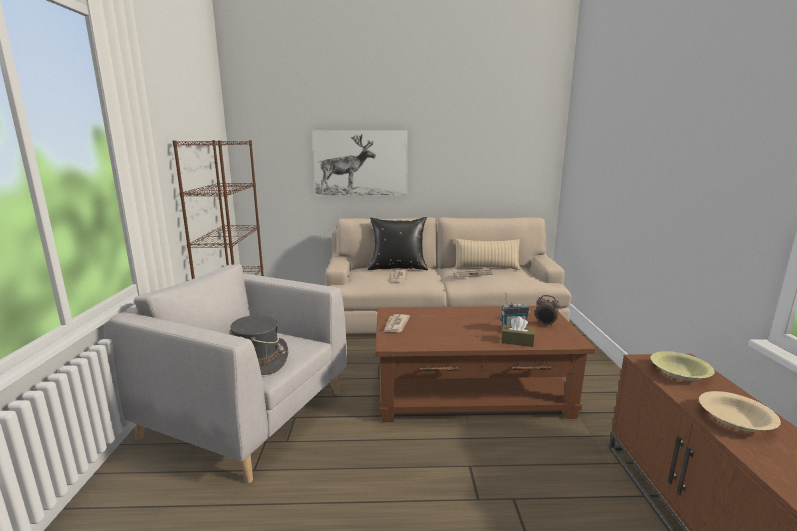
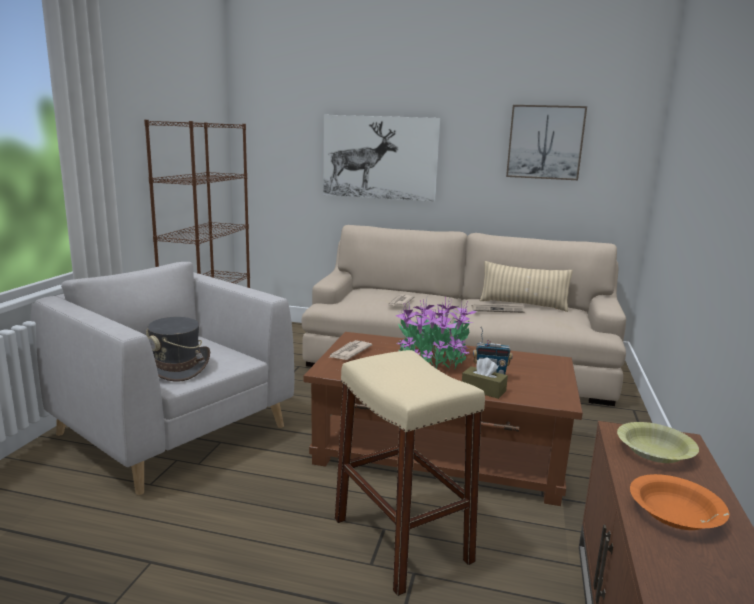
camera: 15 degrees right, 0 degrees up
black pillow [368,217,428,270] -> none
alarm clock [535,295,560,327] -> none
beige bowl [699,391,781,432] -> orange bowl [630,474,729,530]
none -> beige stool [335,350,485,596]
none -> potted plant [395,297,477,369]
none -> picture [506,105,587,180]

